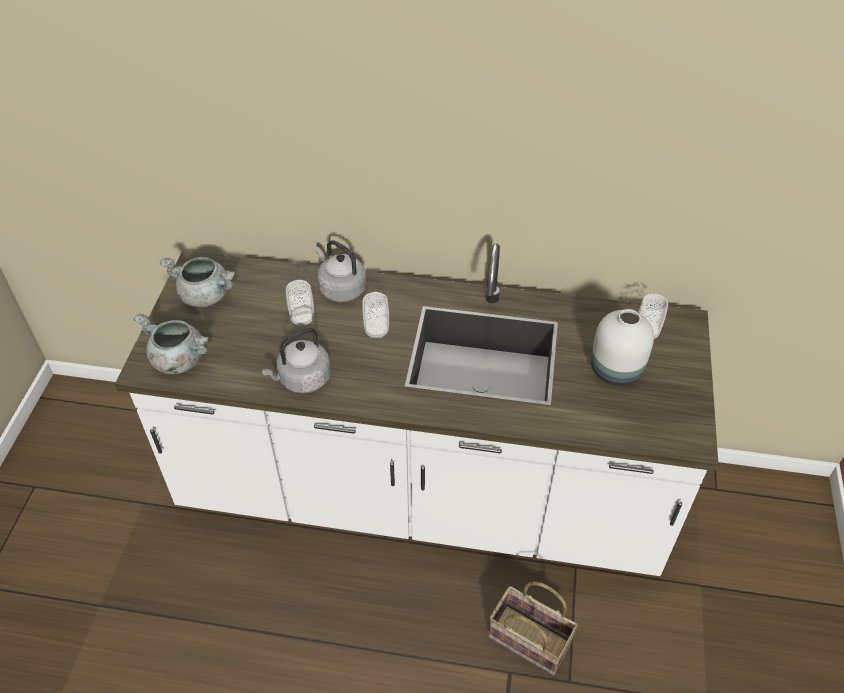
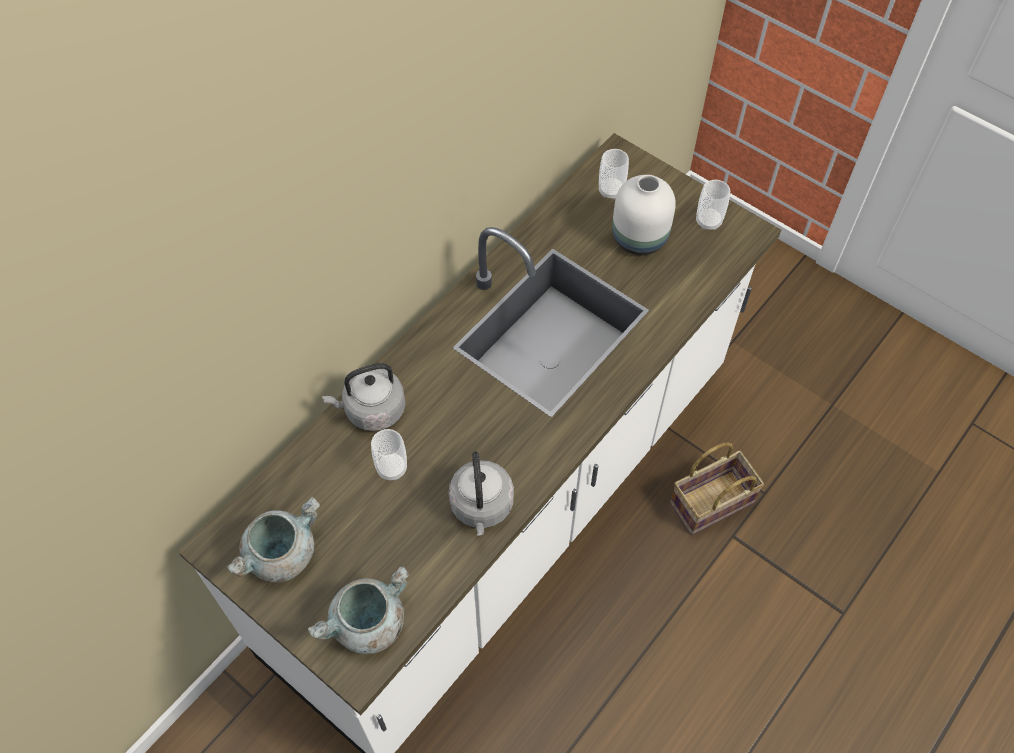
camera: 60 degrees left, 10 degrees up
cup [362,292,389,339] -> cup moved to [696,180,730,230]

